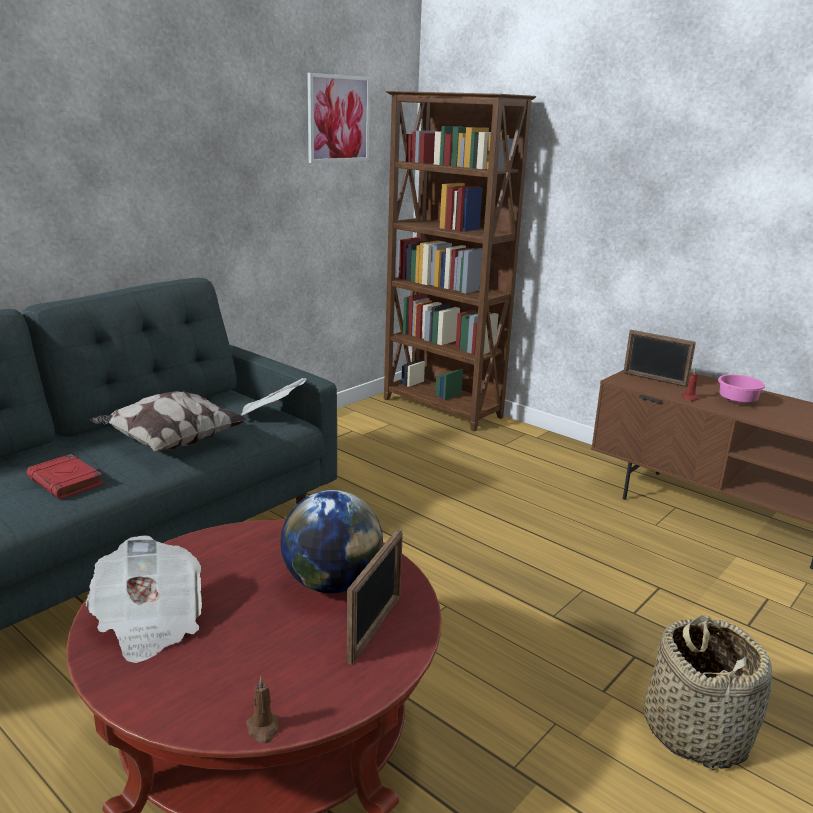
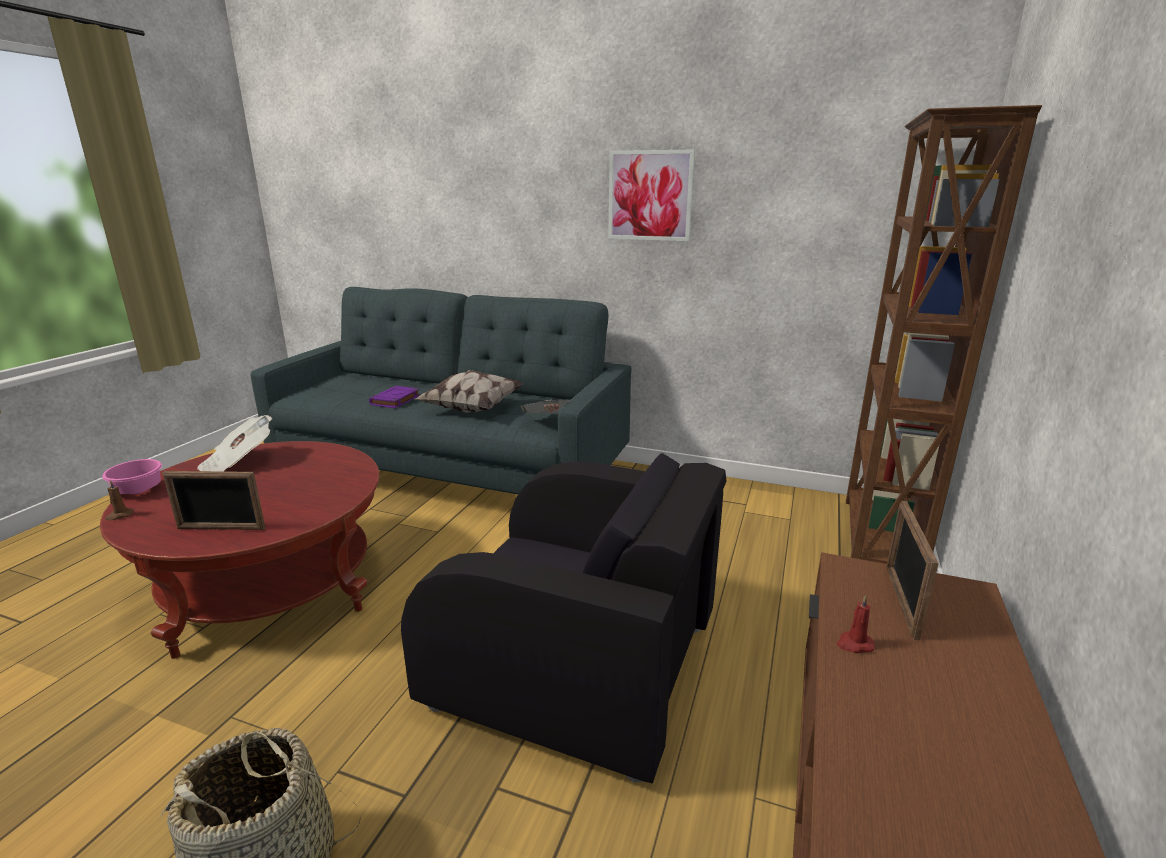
camera: 70 degrees right, 0 degrees up
red book [26,454,104,499] -> purple book [369,386,420,408]
globe [281,490,383,594] -> none
picture [307,73,370,163] -> picture moved to [608,150,695,241]
pink bowl [718,374,765,404] -> pink bowl moved to [102,459,162,494]
none -> black armchair [401,453,727,784]

